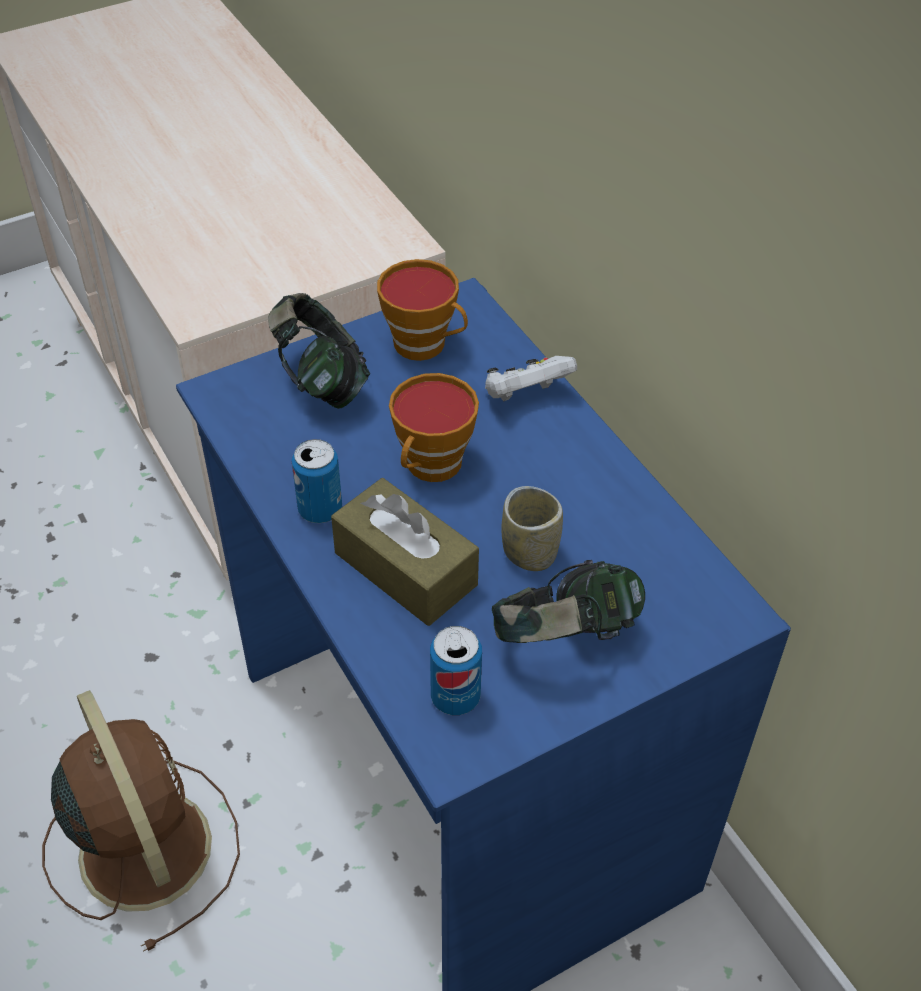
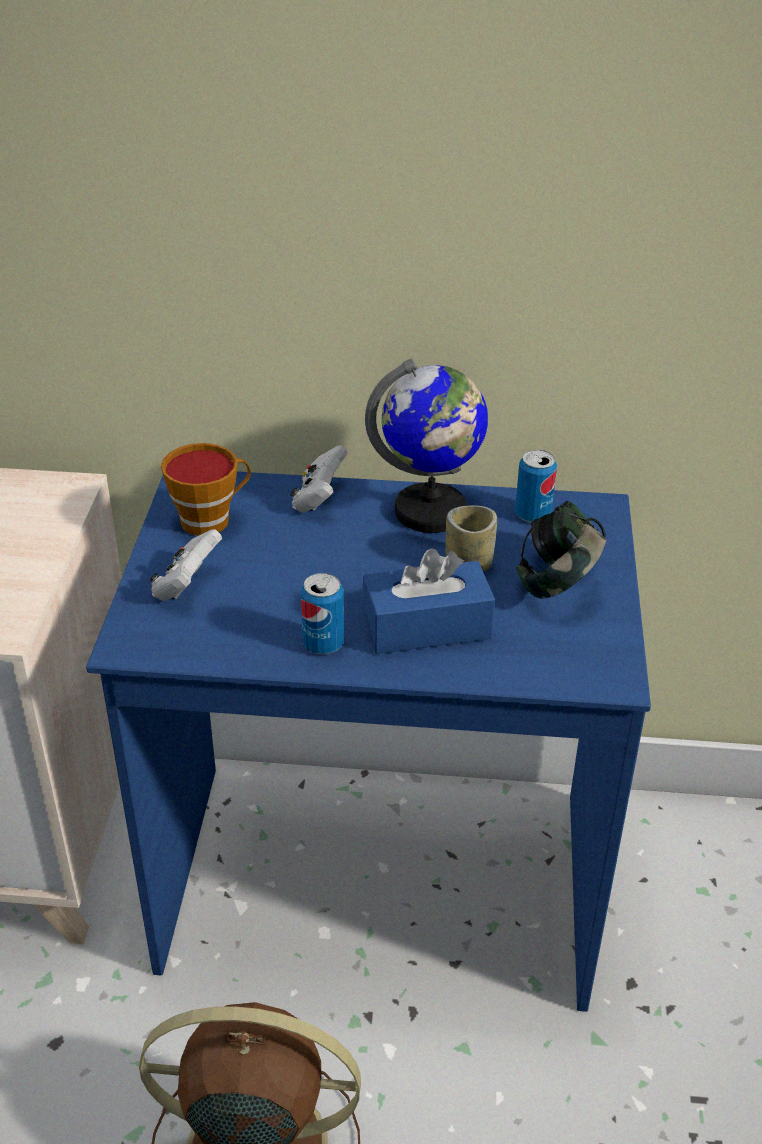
camera: 55 degrees left, 10 degrees down
headphones [268,293,370,409] -> white game controller [149,529,222,601]
brown tissue box [331,478,479,626] -> blue tissue box [362,548,495,654]
cup [389,373,479,482] -> none
can [430,626,482,715] -> can moved to [515,450,557,523]
none -> globe [365,359,488,533]

